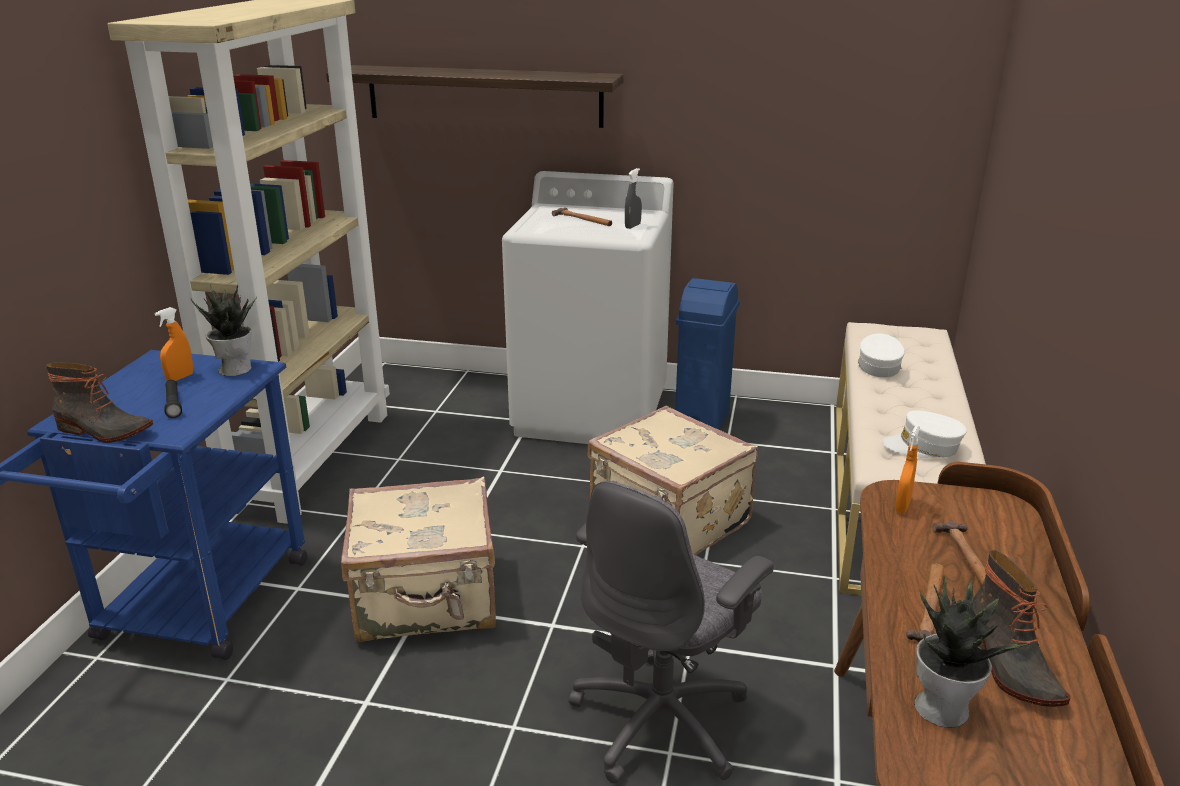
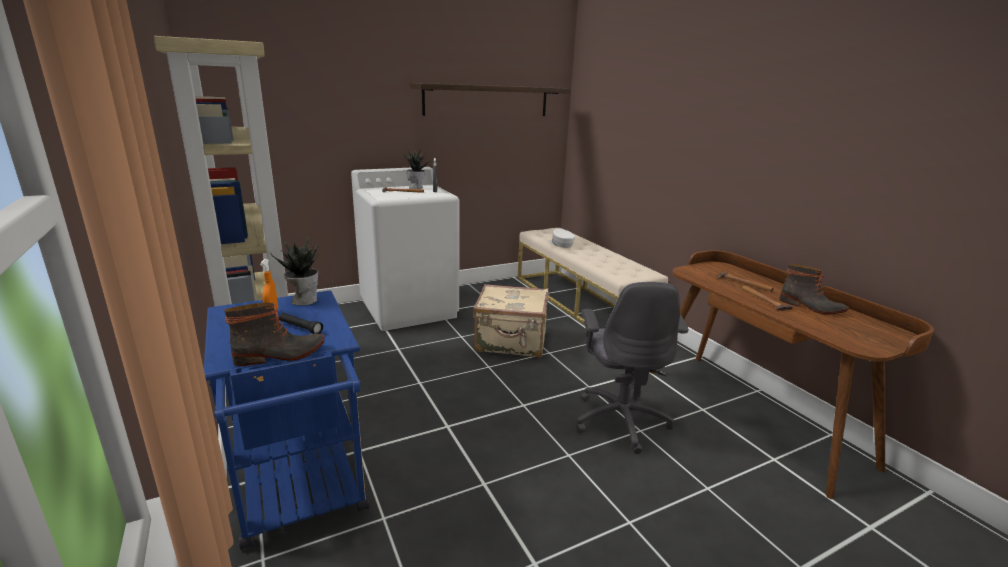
camera: 40 degrees left, 5 degrees down
shelf [326,65,623,128] -> shelf moved to [410,83,571,116]
beige suitcase [341,477,496,642] -> none
blue trash can [675,278,740,430] -> none
white cap [883,410,967,458] -> none
orange spray bottle [895,426,920,513] -> none
potted plant [914,576,1032,728] -> potted plant moved to [404,149,431,189]

